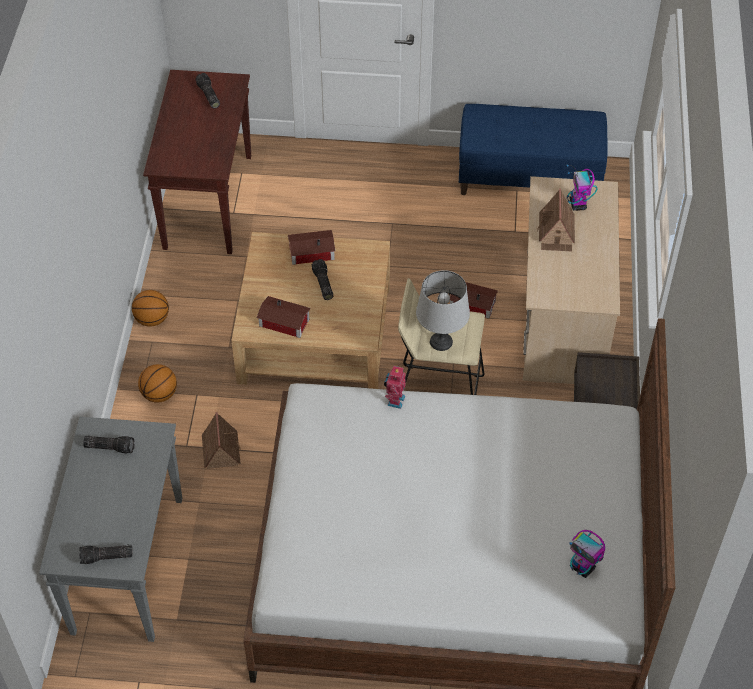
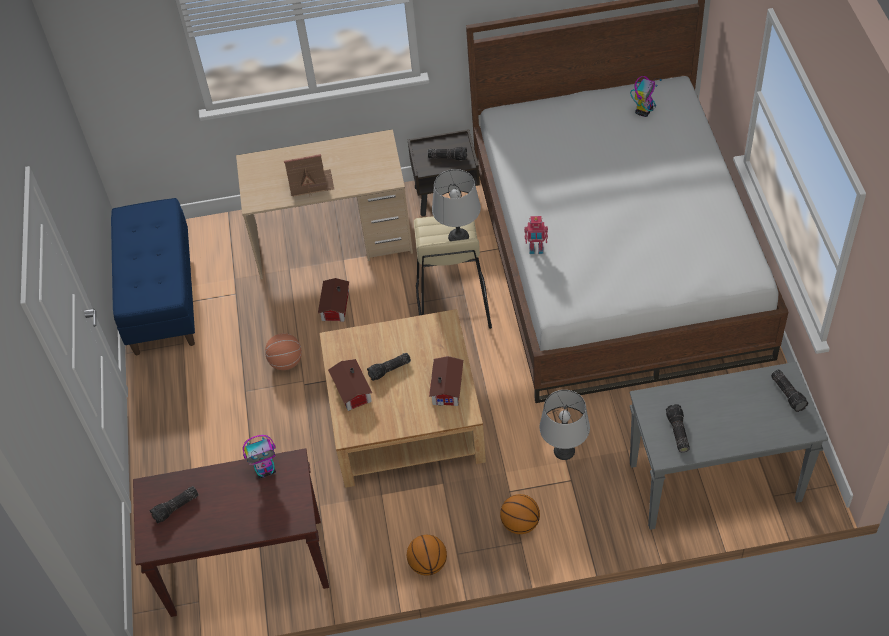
camera: 100 degrees left, 0 degrees up
toy house [202,412,241,469] -> grey table lamp [540,390,590,460]
toy robot [566,164,598,211] -> toy robot moved to [243,435,276,479]
none -> basketball [265,333,302,370]
none -> flashlight [428,147,467,161]

